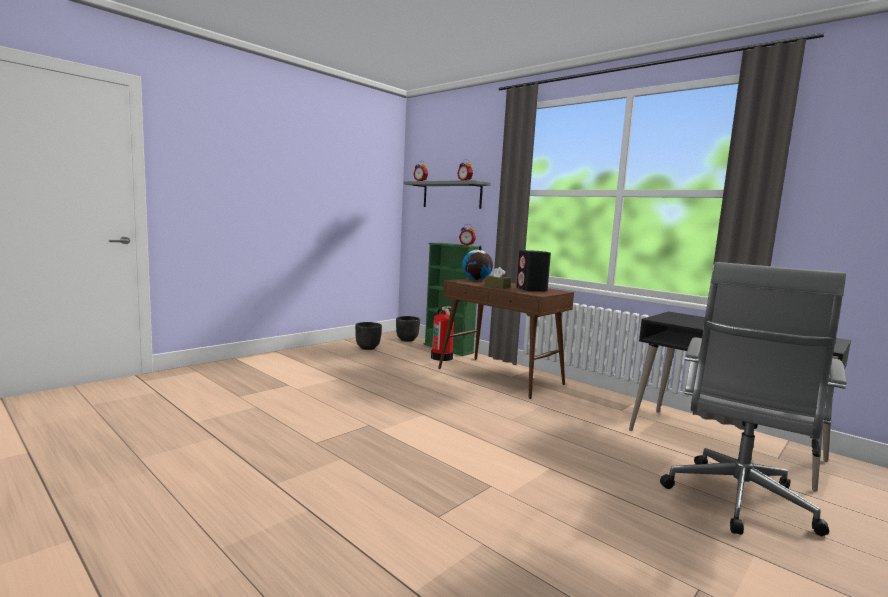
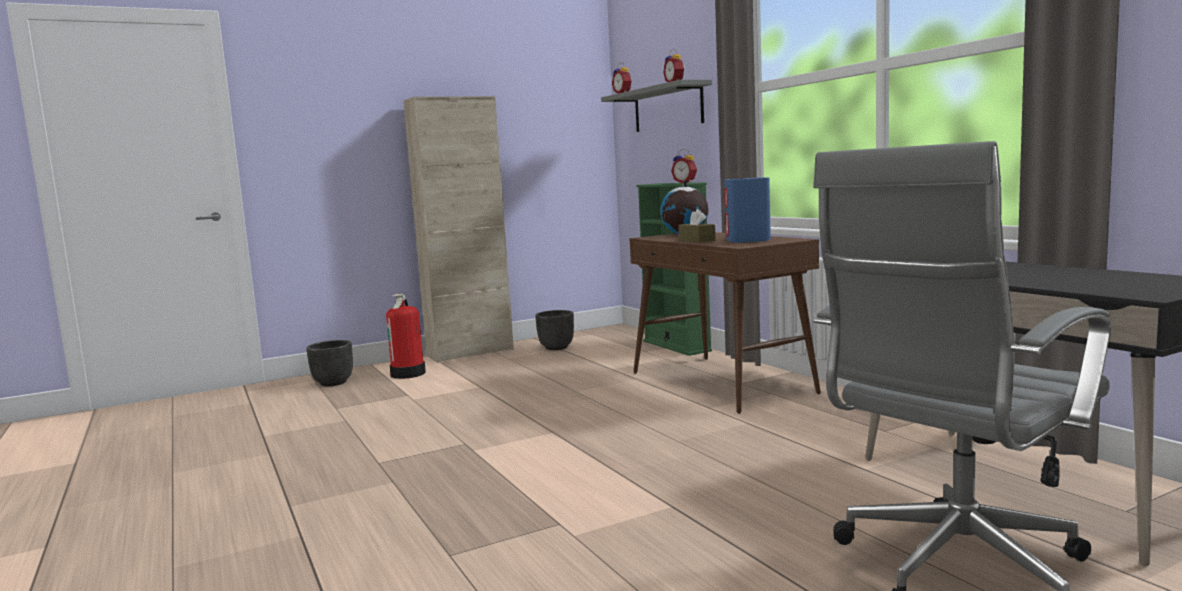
camera: 20 degrees right, 0 degrees up
black planter [396,316,420,342] -> black planter moved to [306,340,353,386]
fire extinguisher [431,306,454,361] -> fire extinguisher moved to [386,294,426,379]
black speaker [517,250,551,291] -> blue speaker [724,177,771,243]
none -> beige cabinet [403,96,514,363]

